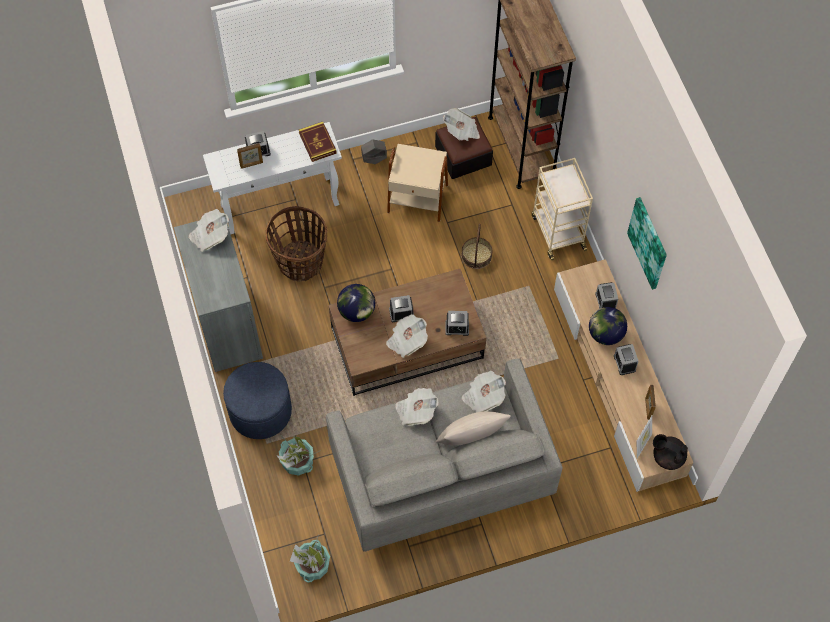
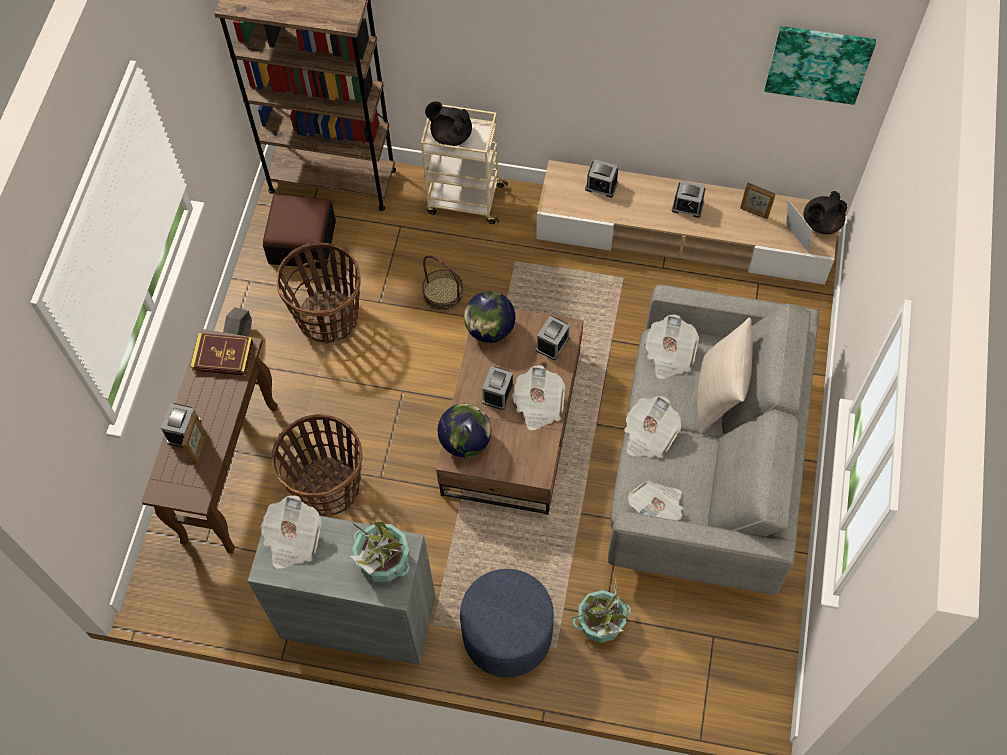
camera: 60 degrees left, 0 degrees up
white console table [203,122,342,234] -> brown console table [141,329,278,554]
potted plant [290,538,330,583] -> potted plant moved to [350,522,422,582]
beige side table [387,144,448,222] -> basket [276,243,361,344]
newspaper [443,108,480,141] -> newspaper moved to [628,480,684,520]
globe [589,307,627,345] -> globe moved to [464,291,516,343]
picture [627,197,667,290] -> picture moved to [764,26,876,105]
none -> black teapot [425,101,472,146]

